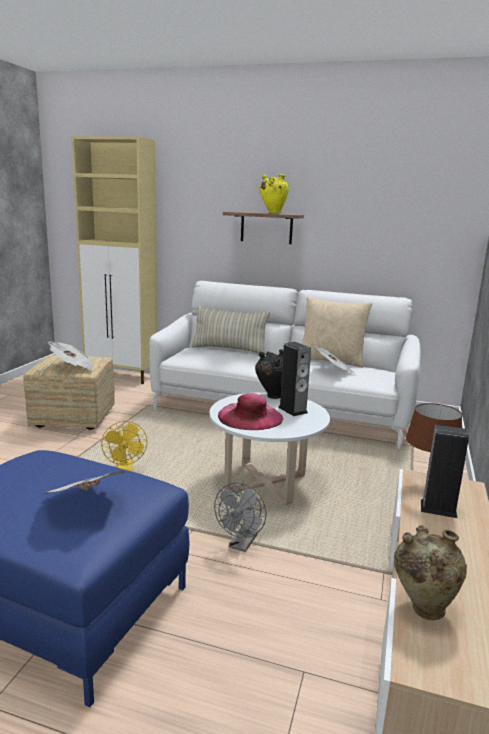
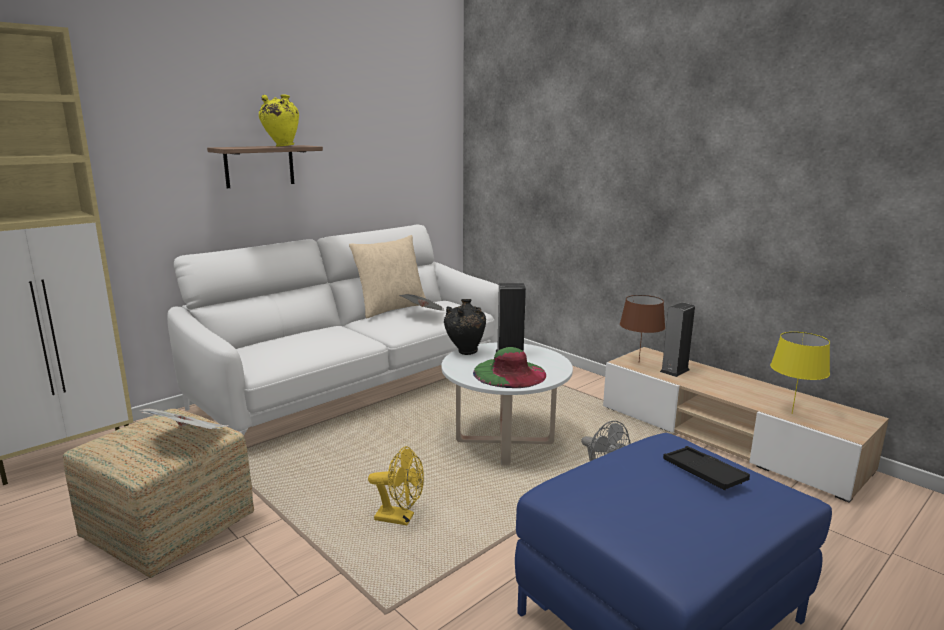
camera: 60 degrees left, 0 degrees up
newspaper [44,470,126,494] -> black tray [663,446,750,490]
pillow [191,306,270,355] -> none
pink hat [218,393,283,430] -> green hat [473,347,546,388]
beige vase [394,525,467,620] -> yellow table lamp [770,332,830,413]

